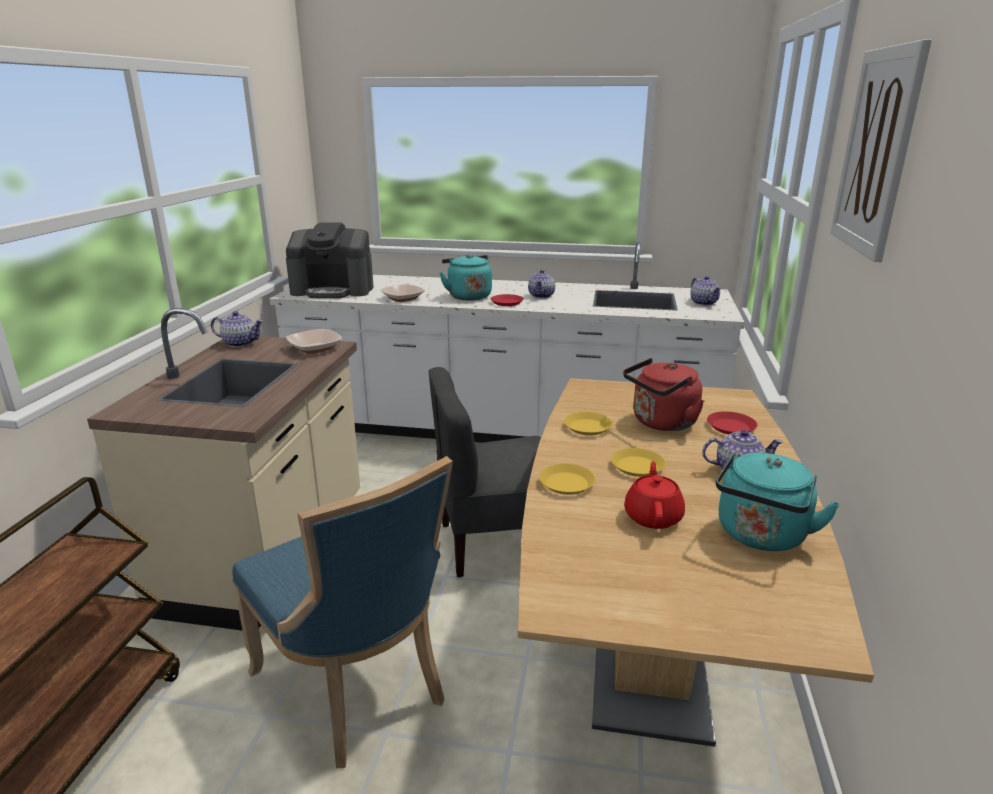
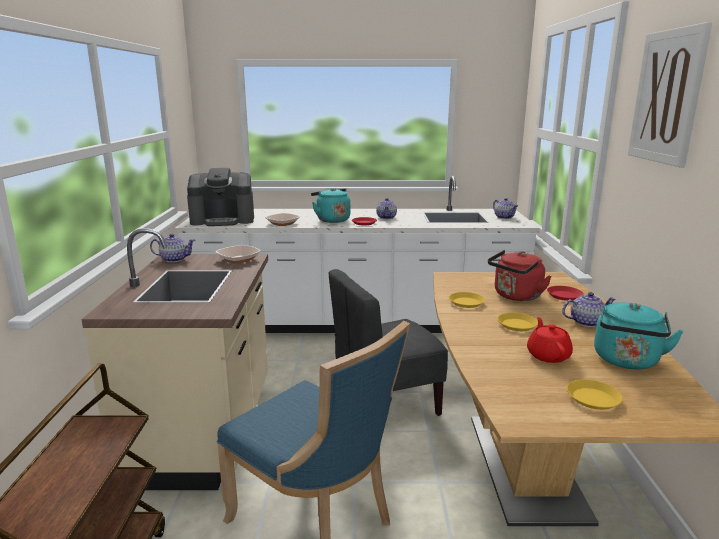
camera: 10 degrees left, 5 degrees down
yellow plate [539,463,596,495] -> yellow plate moved to [567,380,623,410]

